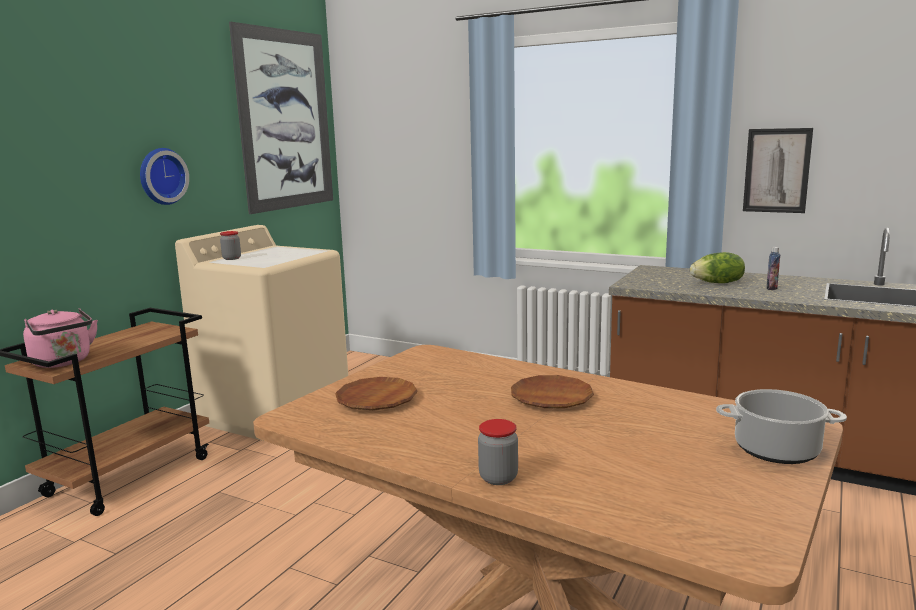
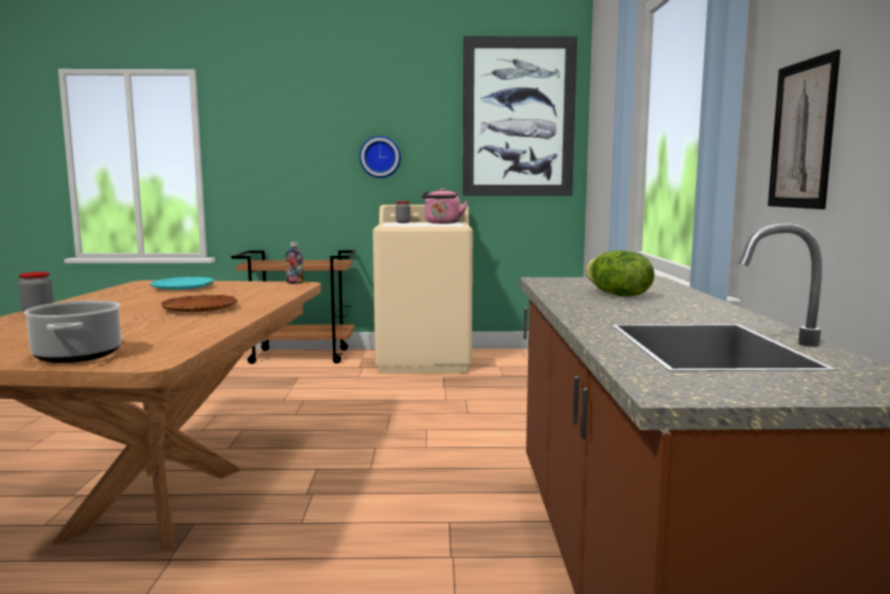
camera: 60 degrees right, 5 degrees down
pink kettle [23,308,98,368] -> pink kettle moved to [422,188,468,224]
brown plate [335,377,418,410] -> turquoise plate [150,277,214,290]
bottle [766,247,780,290] -> bottle moved to [285,242,304,284]

